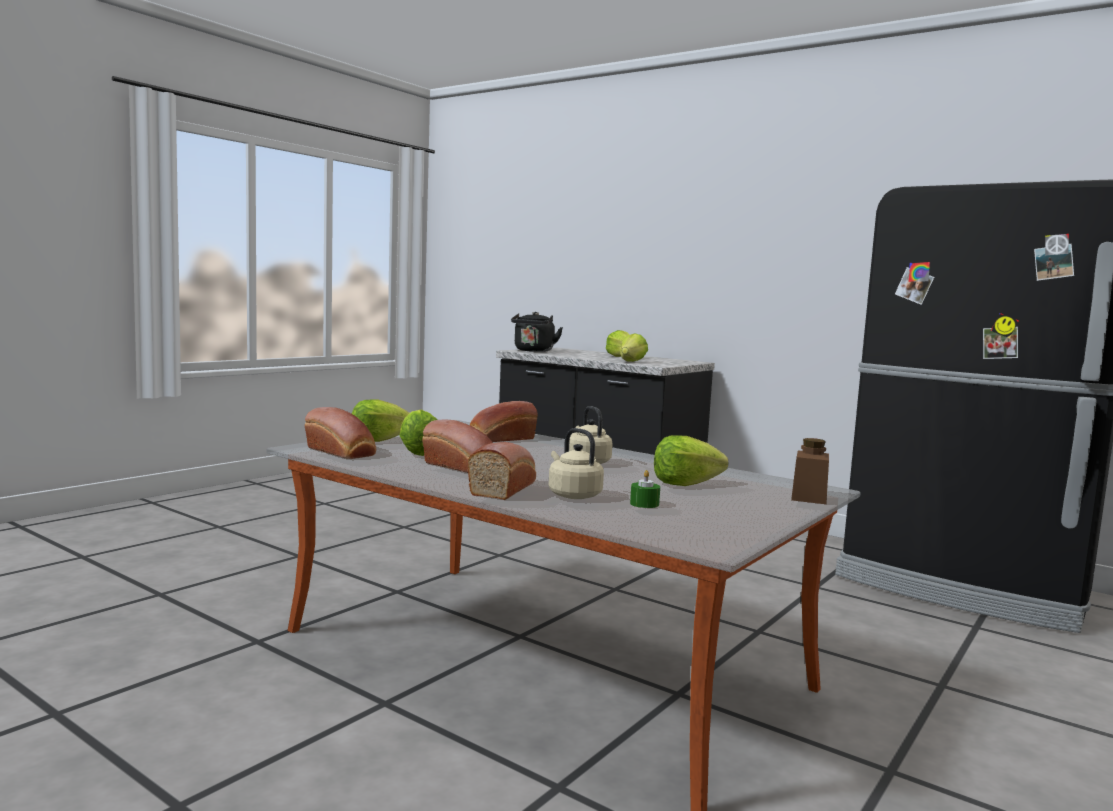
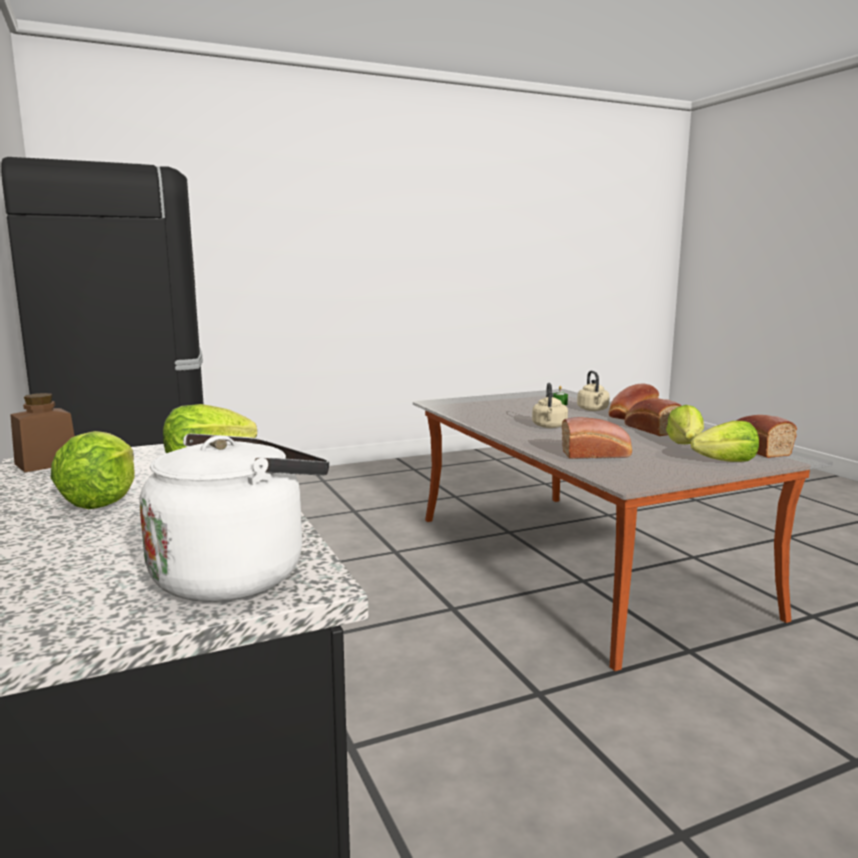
camera: 150 degrees left, 5 degrees up
black kettle [511,312,563,352] -> white kettle [140,434,329,602]
lettuce [654,435,728,486] -> none
brown jar [791,438,829,504] -> brown jar moved to [10,393,75,472]

